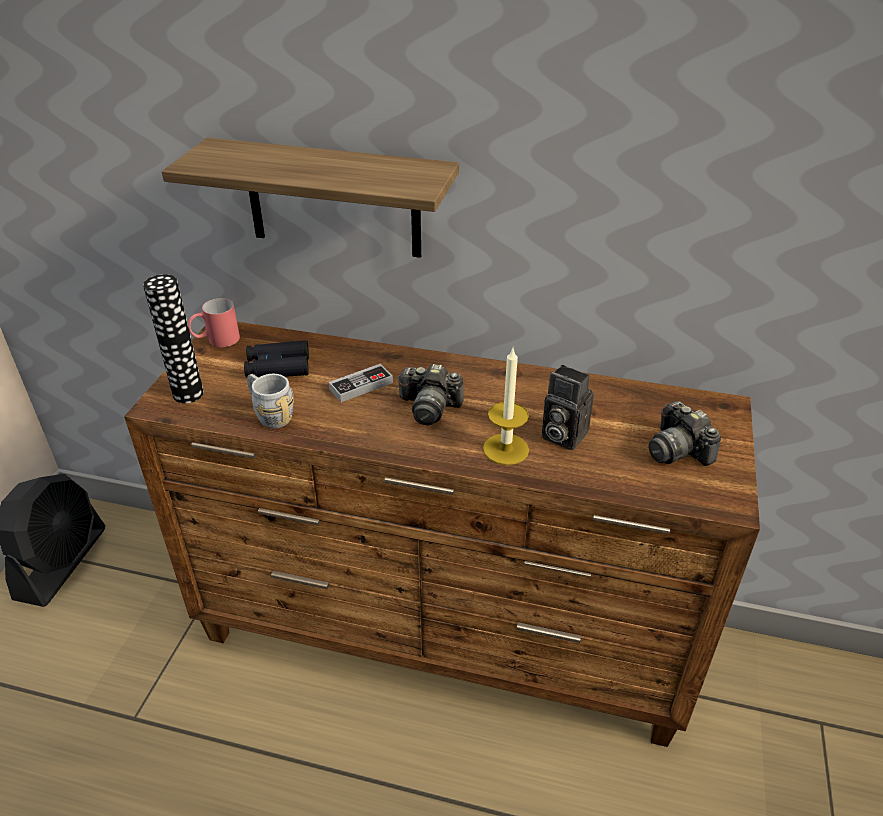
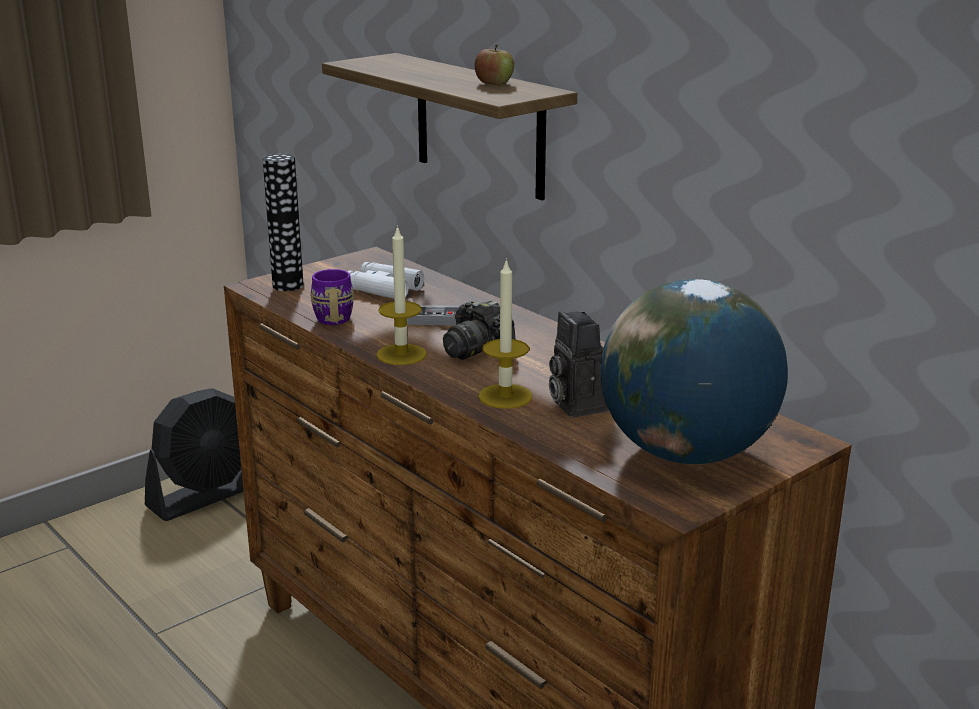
camera: 35 degrees right, 15 degrees down
red mug [188,298,240,347] -> none
black binoculars [244,340,309,378] -> white binoculars [347,262,424,299]
grey mug [247,374,294,428] -> purple mug [311,269,354,325]
camera [649,401,721,466] -> globe [600,279,788,464]
none -> candle [376,225,427,365]
none -> apple [475,44,514,85]

